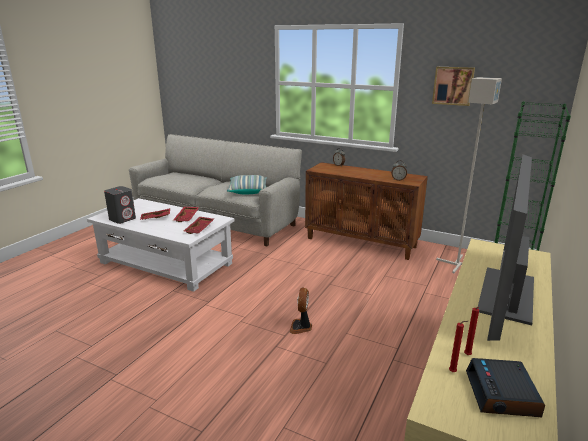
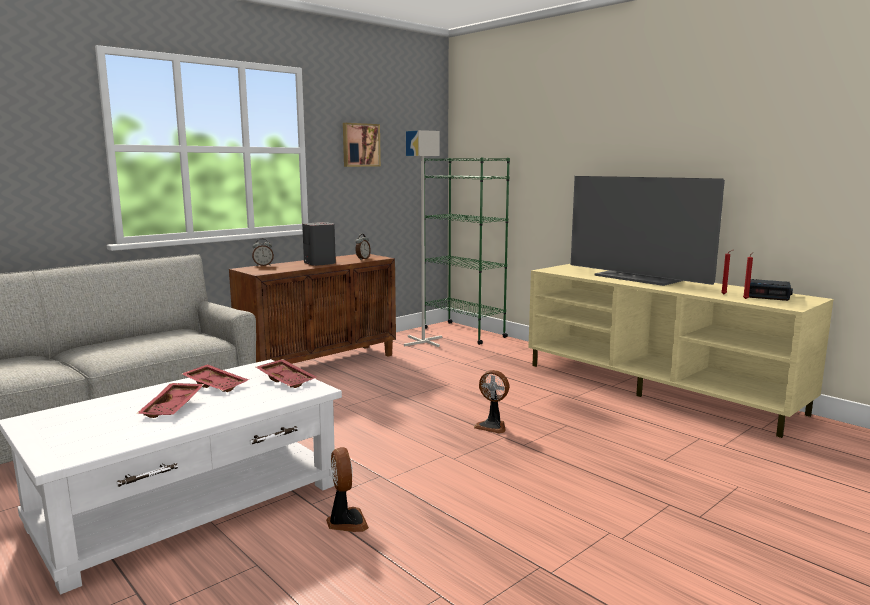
camera: 70 degrees left, 10 degrees down
grey speaker [104,186,136,224] -> grey speaker moved to [302,222,336,266]
pillow [227,175,267,195] -> none
none -> fan [326,447,369,532]

